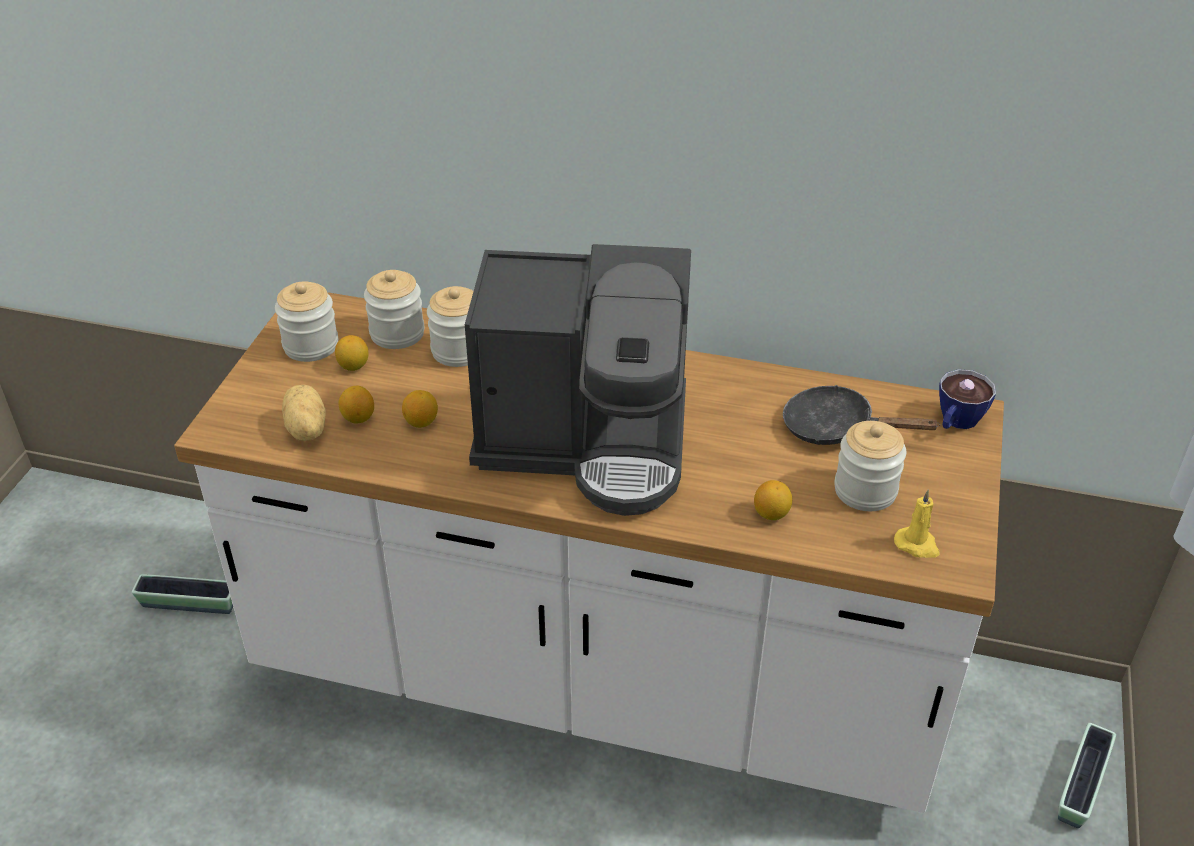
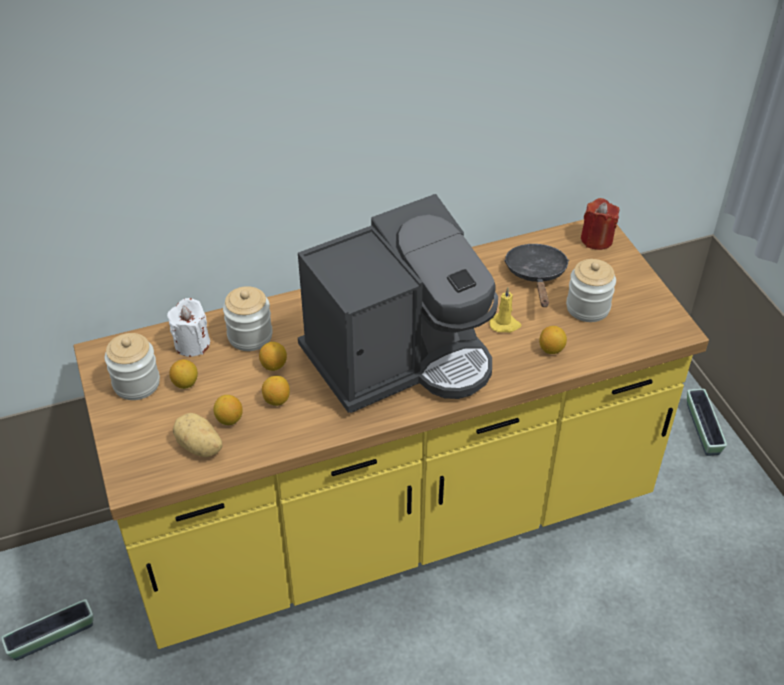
camera: 35 degrees left, 5 degrees up
white counter [174,292,1004,813] -> yellow counter [74,220,709,649]
jar [364,270,424,349] -> white candle [167,298,210,357]
black frying pan [783,385,940,445] -> black frying pan turned 105 degrees clockwise [504,244,569,307]
yellow candle [894,489,940,558] -> yellow candle moved to [490,288,521,333]
cup [939,369,996,429] -> red candle [581,198,620,250]
none -> lemon [259,342,287,371]

